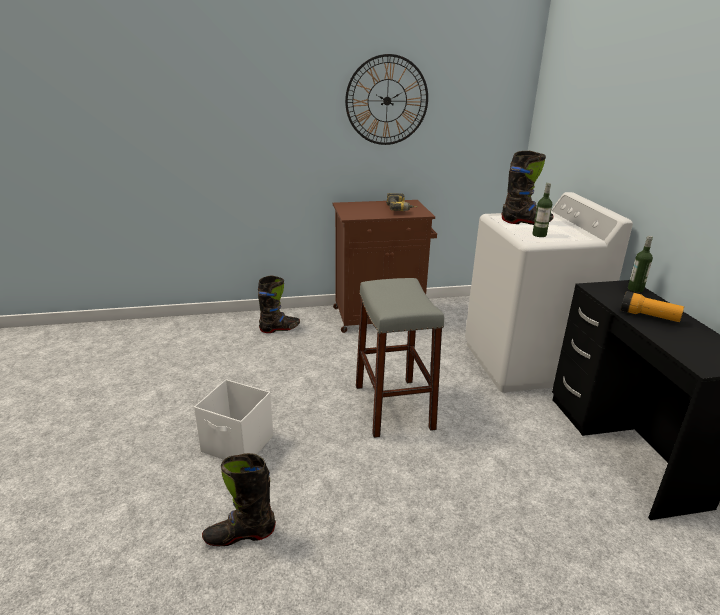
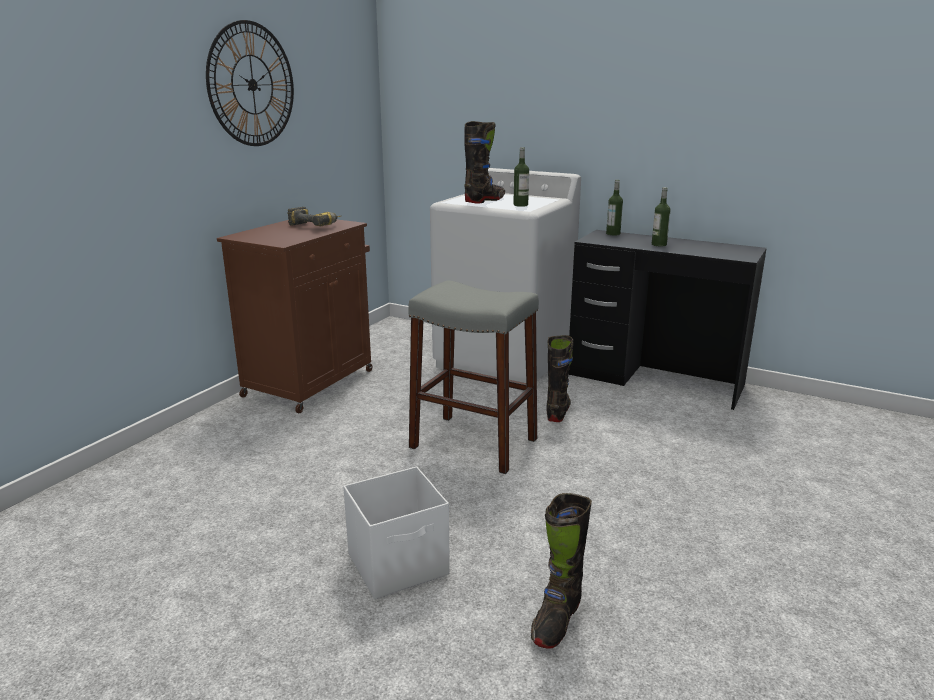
camera: 50 degrees left, 5 degrees down
black boot [258,276,300,333] -> black boot moved to [546,335,573,422]
flashlight [621,291,684,322] -> bottle [652,187,670,247]

